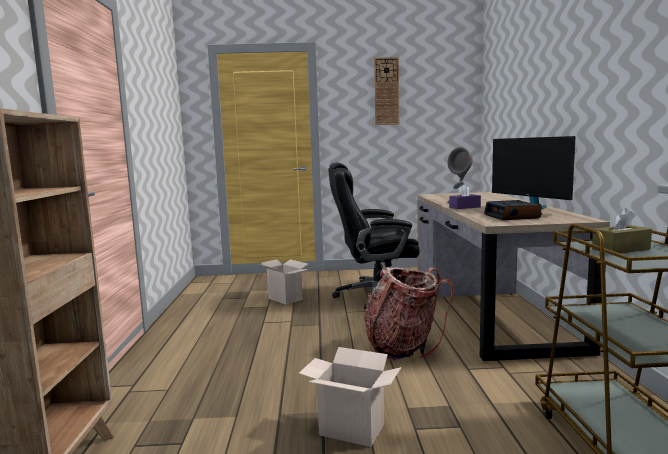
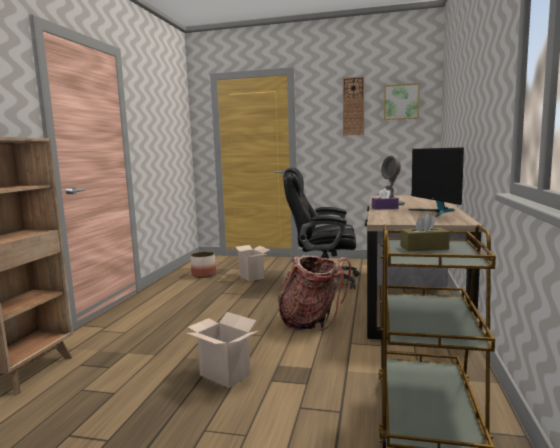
camera: 15 degrees right, 0 degrees up
alarm clock [484,200,541,220] -> none
none -> planter [191,251,216,278]
none -> picture [384,83,420,120]

